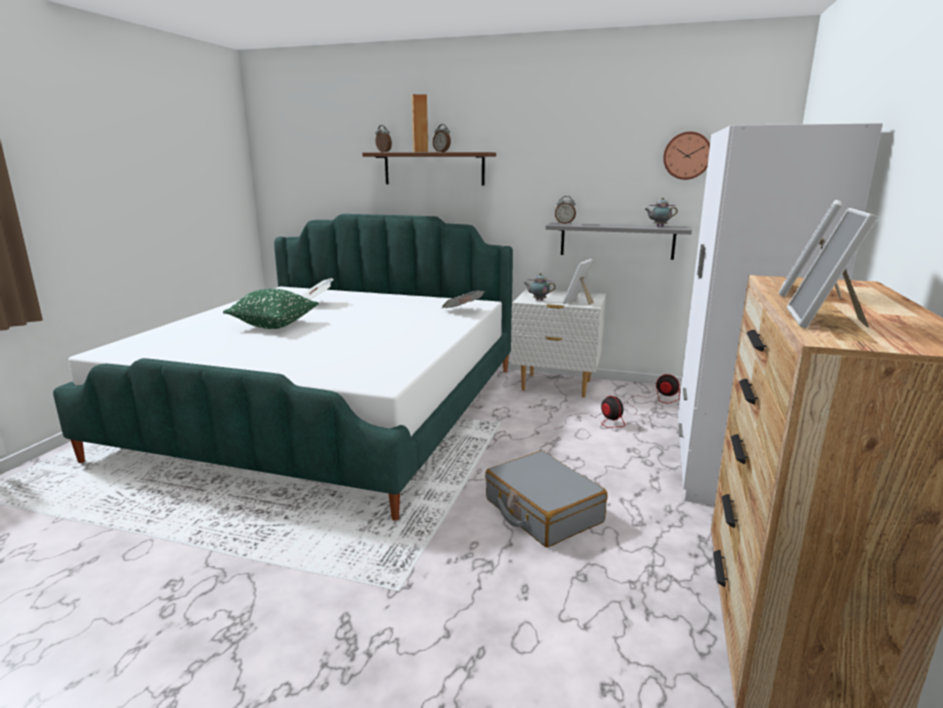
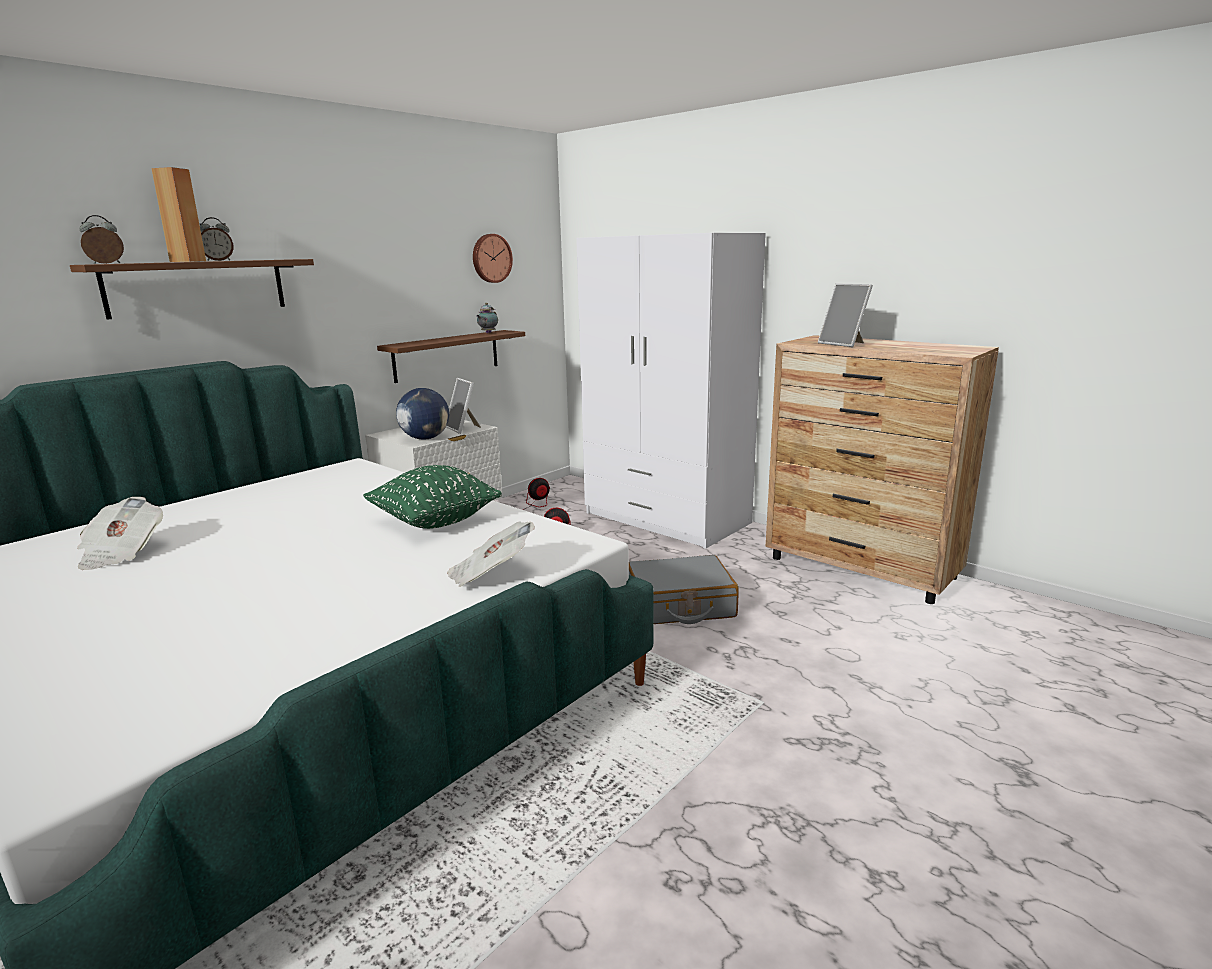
camera: 65 degrees left, 0 degrees up
green pillow [223,289,318,329] -> green pillow moved to [363,465,502,529]
newspaper [442,290,484,308] -> newspaper moved to [447,521,535,587]
teapot [524,273,556,301] -> globe [396,388,449,440]
grey shelf [545,223,692,260] -> brown shelf [377,330,525,383]
alarm clock [555,196,576,224] -> none
picture frame [787,208,878,328] -> none

